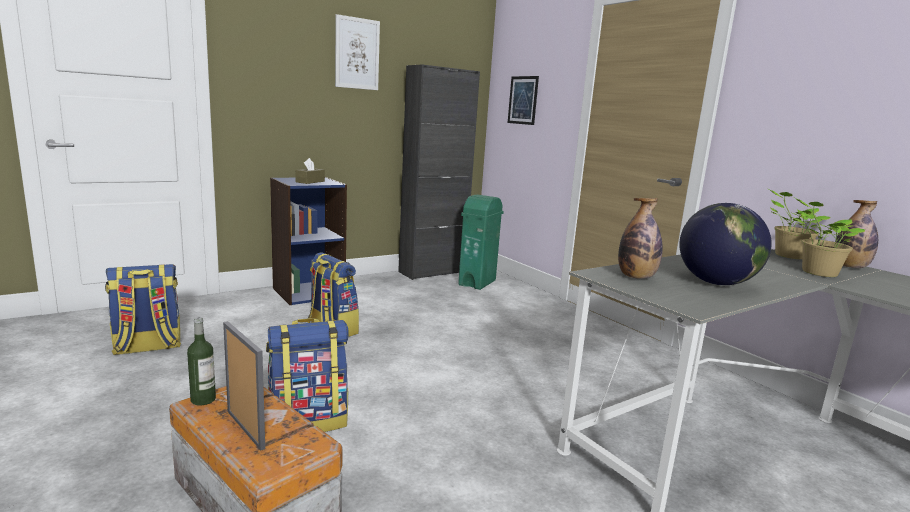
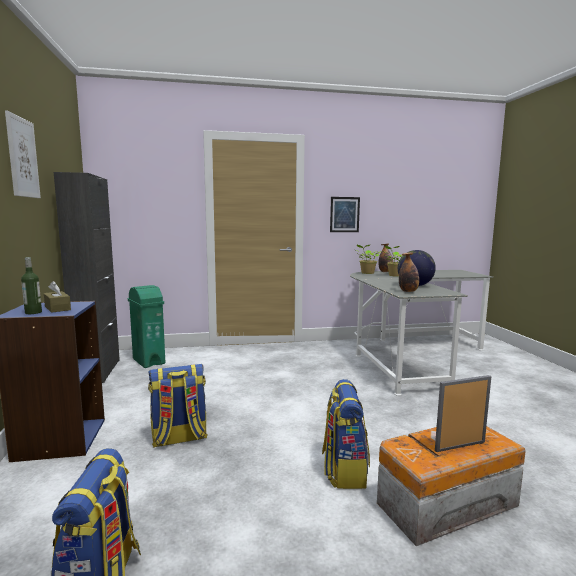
camera: 65 degrees left, 5 degrees down
bottle [187,317,216,406] -> bottle moved to [21,257,42,314]
picture [508,76,539,125] -> picture moved to [330,197,360,232]

